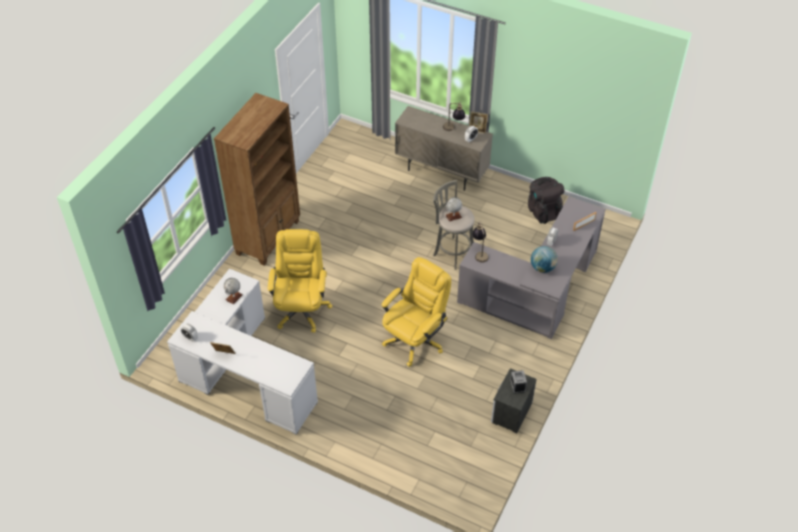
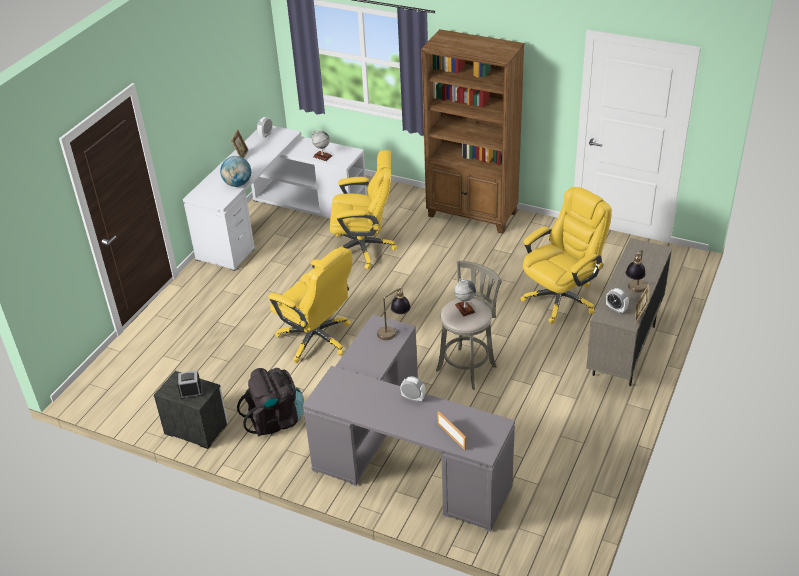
camera: 90 degrees right, 10 degrees down
black backpack [528,177,564,224] -> black backpack moved to [237,368,304,436]
globe [531,246,558,273] -> globe moved to [220,156,251,187]
none -> yellow office chair [520,187,612,324]

